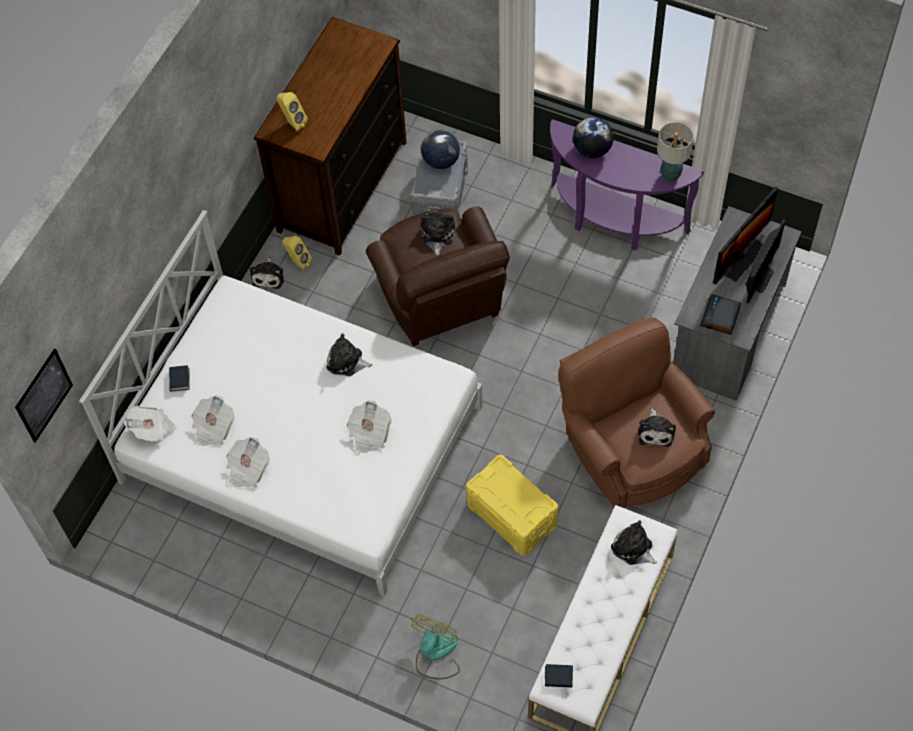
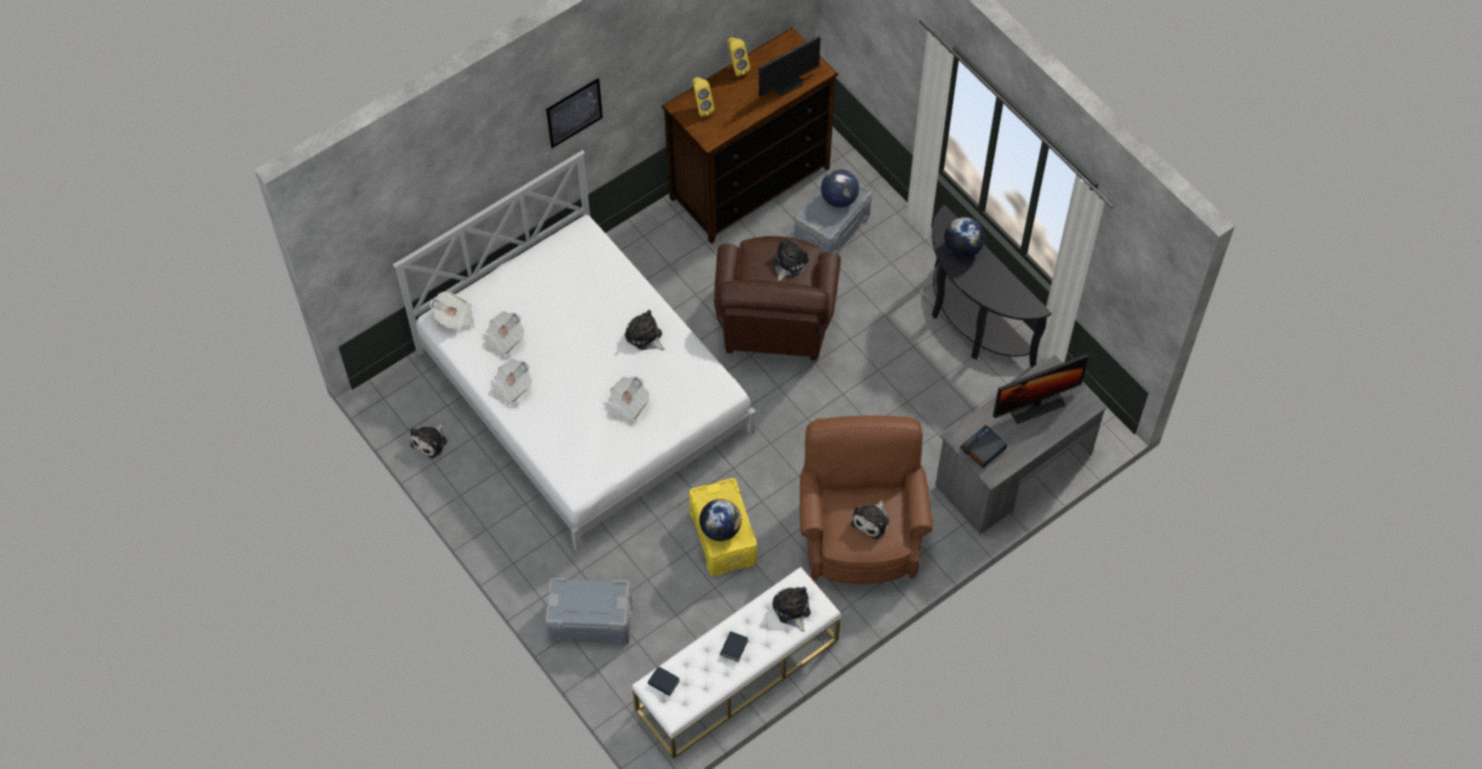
camera: 25 degrees right, 0 degrees up
picture [15,348,73,443] -> picture moved to [546,78,603,148]
book [169,365,190,392] -> book moved to [720,631,748,662]
plush toy [250,257,284,289] -> plush toy moved to [411,422,447,458]
yellow speaker [282,236,312,270] -> yellow speaker moved to [727,37,750,77]
fan [411,614,460,679] -> grey storage box [545,578,633,645]
purple console table [550,119,704,250] -> black console table [932,205,1052,367]
table lamp [657,122,694,182] -> none
monitor [745,219,786,303] -> monitor moved to [759,36,821,97]
none -> globe [699,499,741,541]

